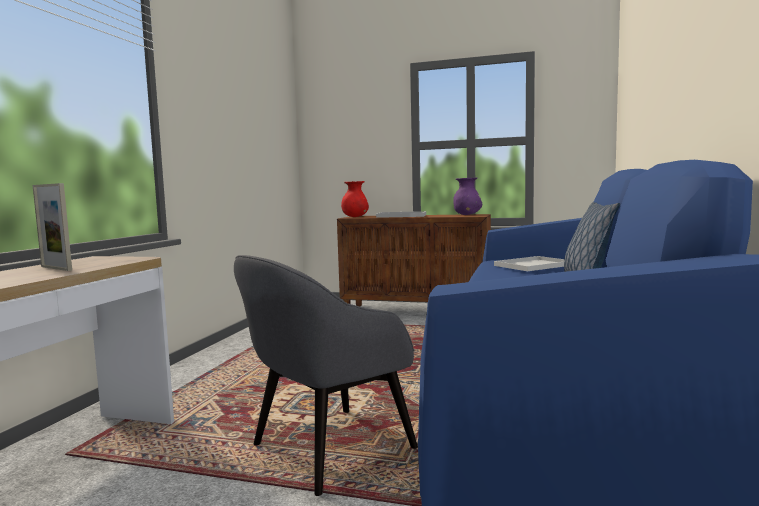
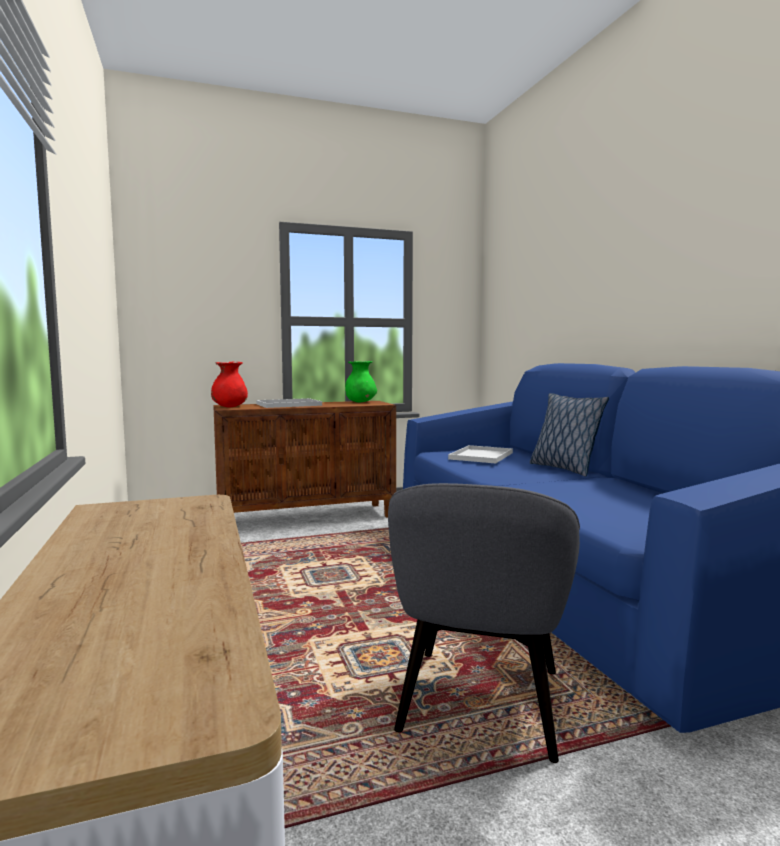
camera: 35 degrees left, 0 degrees up
picture frame [33,183,72,271] -> none
purple vase [453,177,482,215] -> green vase [345,361,377,402]

